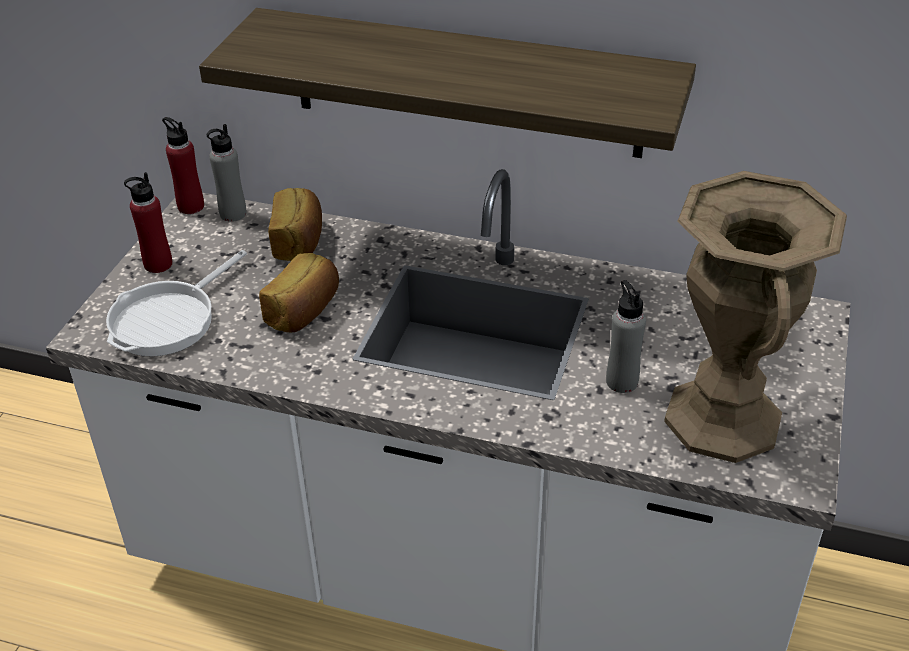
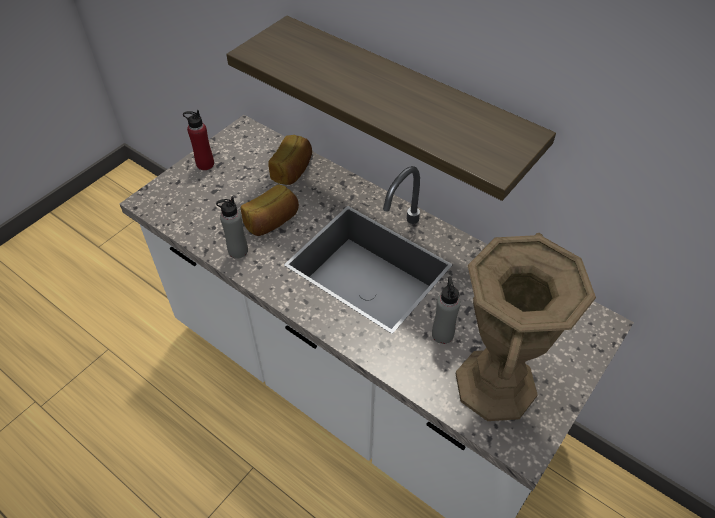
camera: 20 degrees right, 10 degrees up
frying pan [106,250,247,357] -> none
red bottle [162,117,204,214] -> none
grey bottle [207,124,246,222] -> grey bottle moved to [216,196,248,259]

